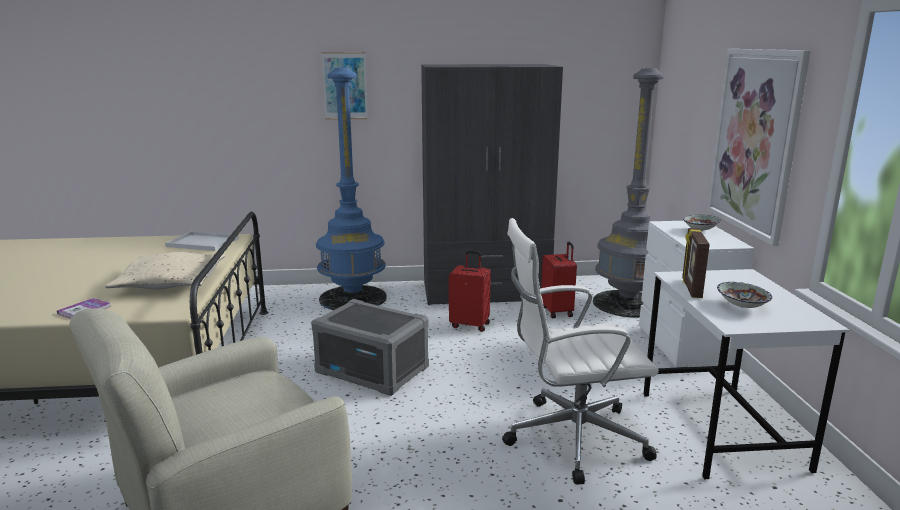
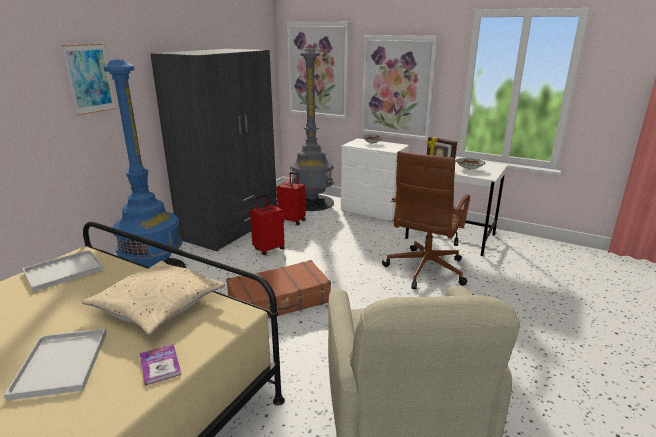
camera: 55 degrees left, 5 degrees up
grey storage box [311,299,429,396] -> brown suitcase [226,260,331,319]
white office chair [502,218,659,485] -> brown office chair [382,151,470,289]
none -> white tray [4,329,107,401]
none -> picture [287,22,349,119]

